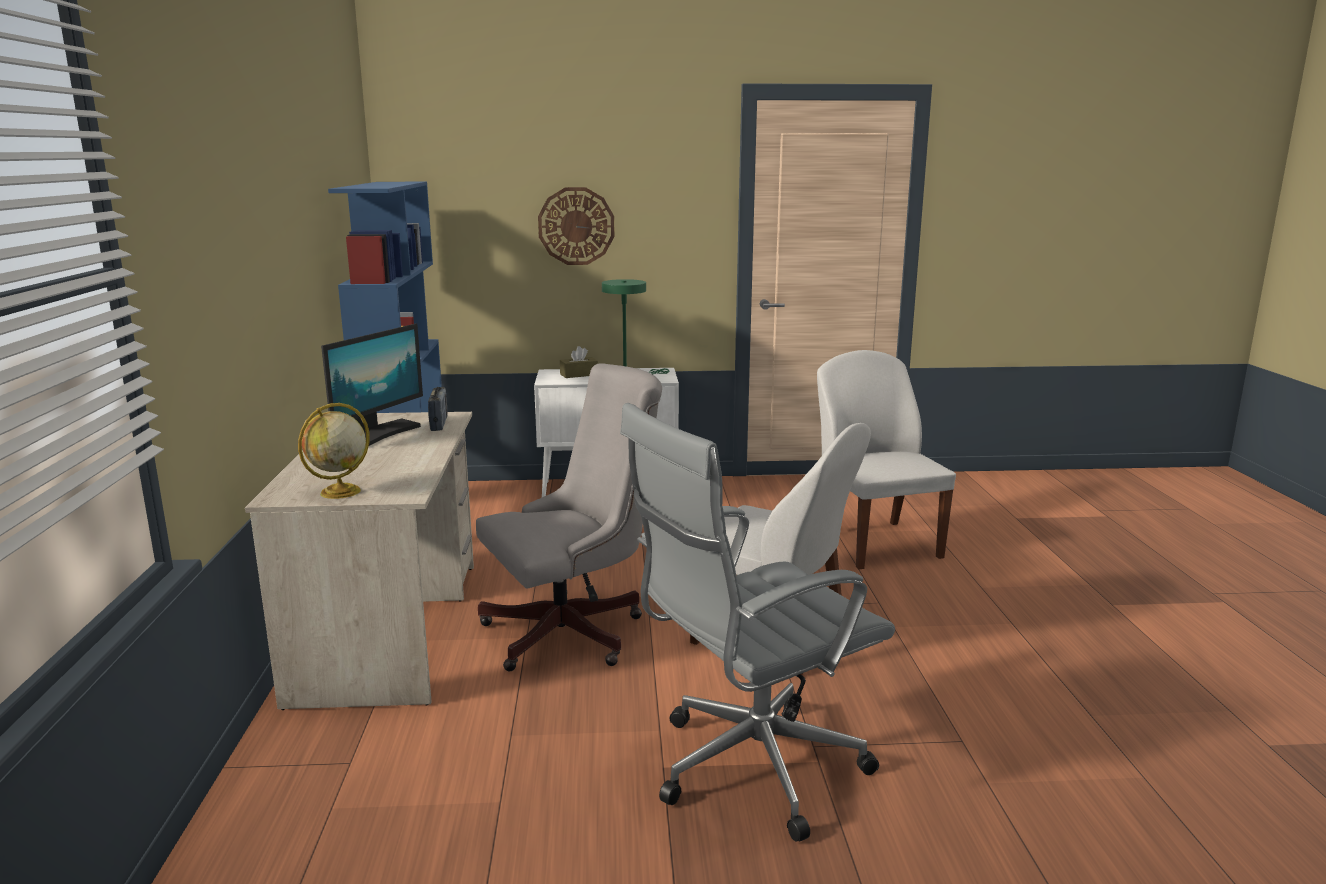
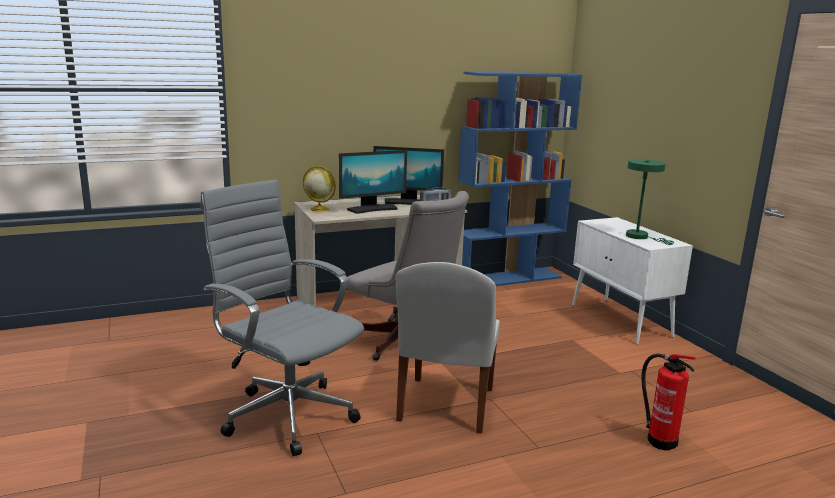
camera: 70 degrees right, 0 degrees up
wall clock [538,187,615,265] -> none
brown tissue box [560,346,598,378] -> none
white chair [817,350,956,569] -> fire extinguisher [641,353,697,451]
none -> monitor [339,150,407,214]

